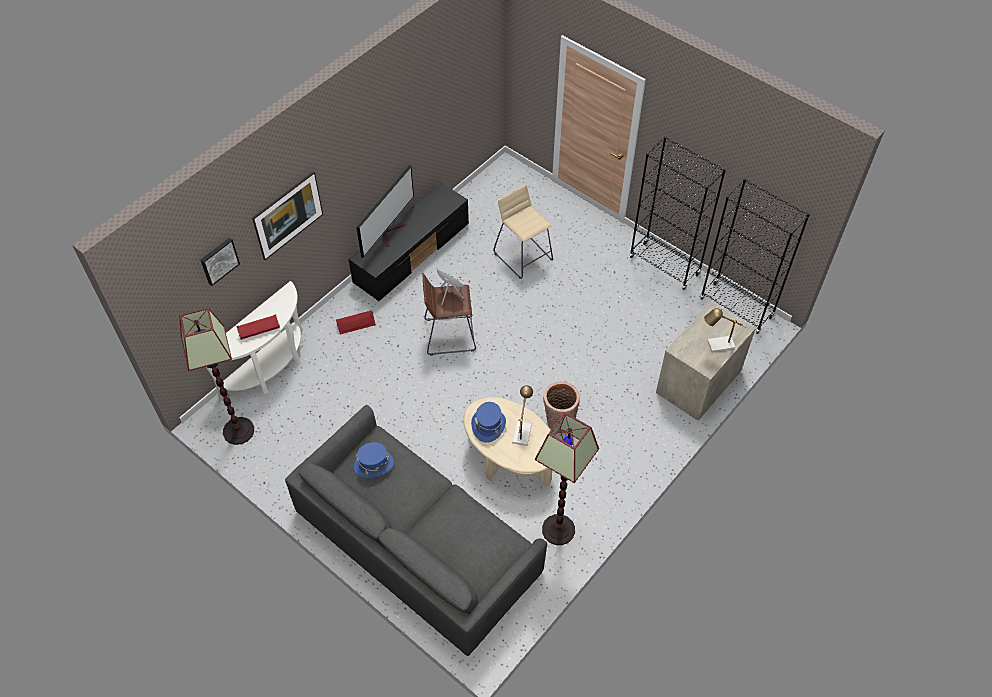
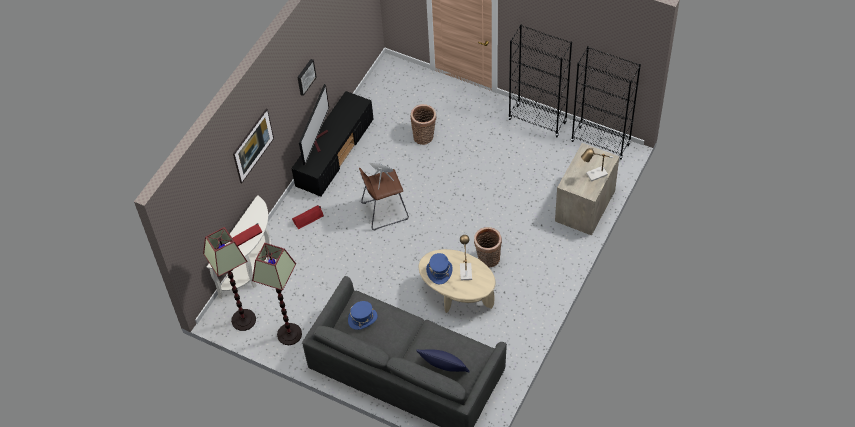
camera: 10 degrees left, 0 degrees up
picture [201,238,240,286] -> picture moved to [297,59,317,96]
beige stool [493,185,553,279] -> basket [410,104,437,145]
floor lamp [535,412,599,545] -> floor lamp moved to [252,243,302,345]
none -> blue pillow [417,349,469,372]

